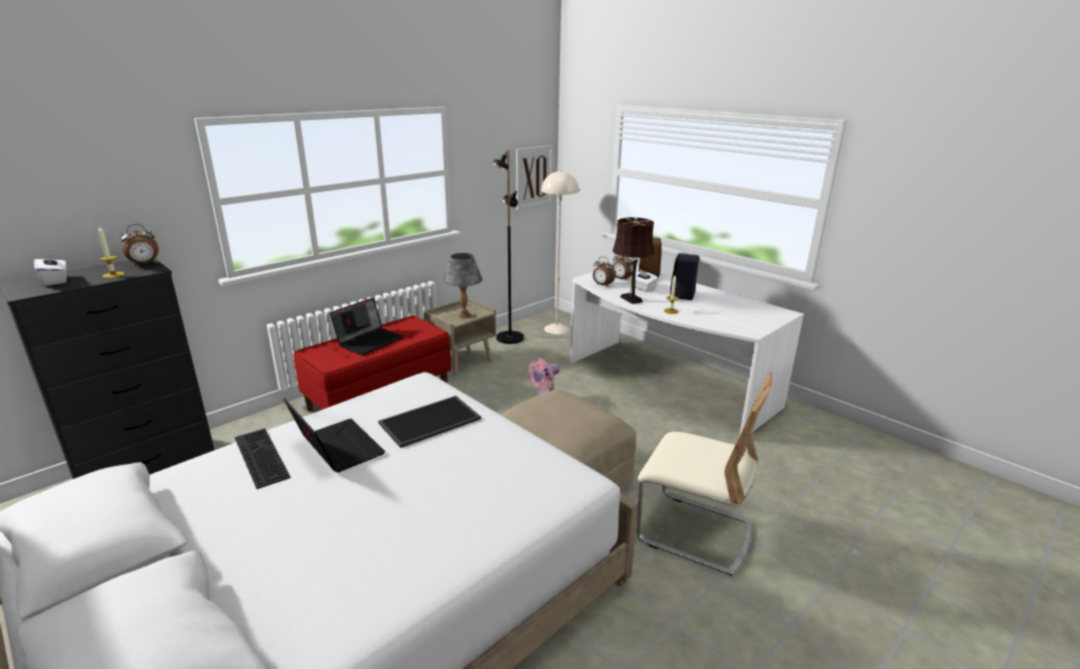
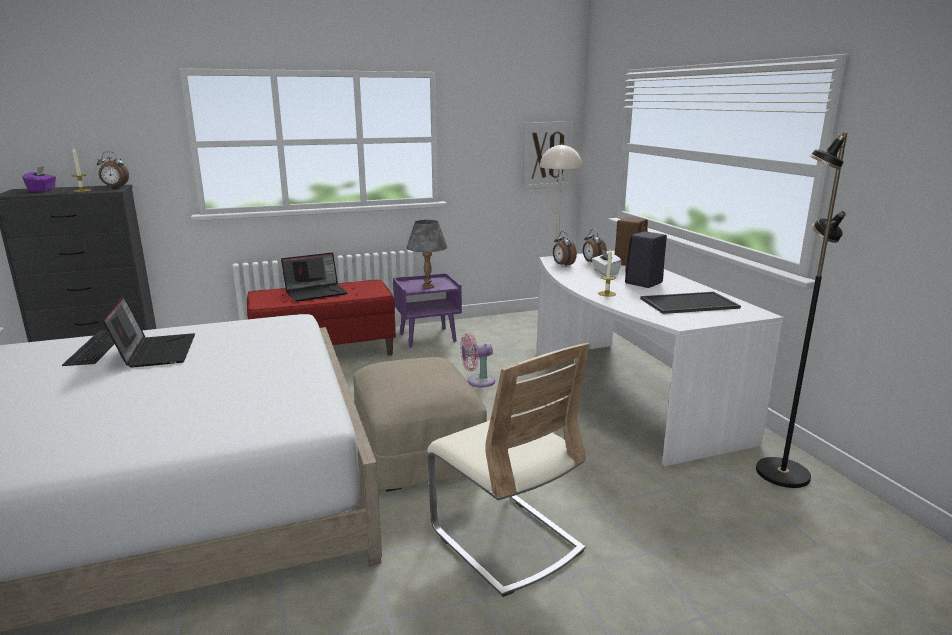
camera: 25 degrees right, 5 degrees down
white tissue box [34,252,67,286] -> purple tissue box [23,166,56,192]
tray [378,396,481,448] -> tray moved to [640,292,741,314]
beige nightstand [424,299,496,376] -> purple nightstand [393,273,462,348]
black floor lamp [492,149,524,344] -> black floor lamp moved to [756,132,847,488]
brown table lamp [613,217,654,304] -> none

